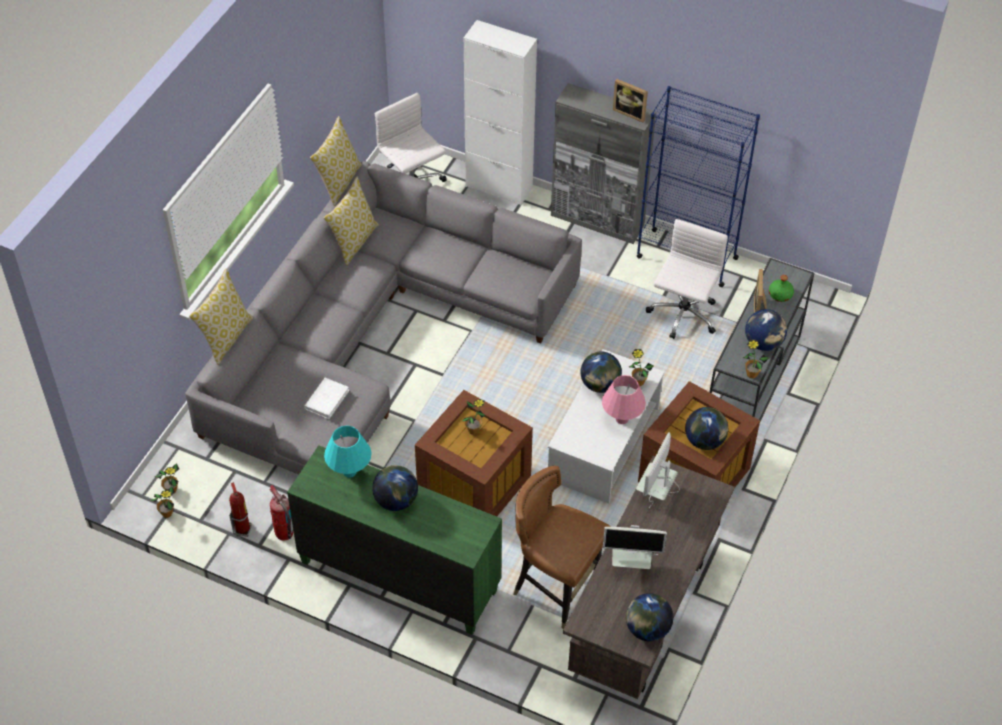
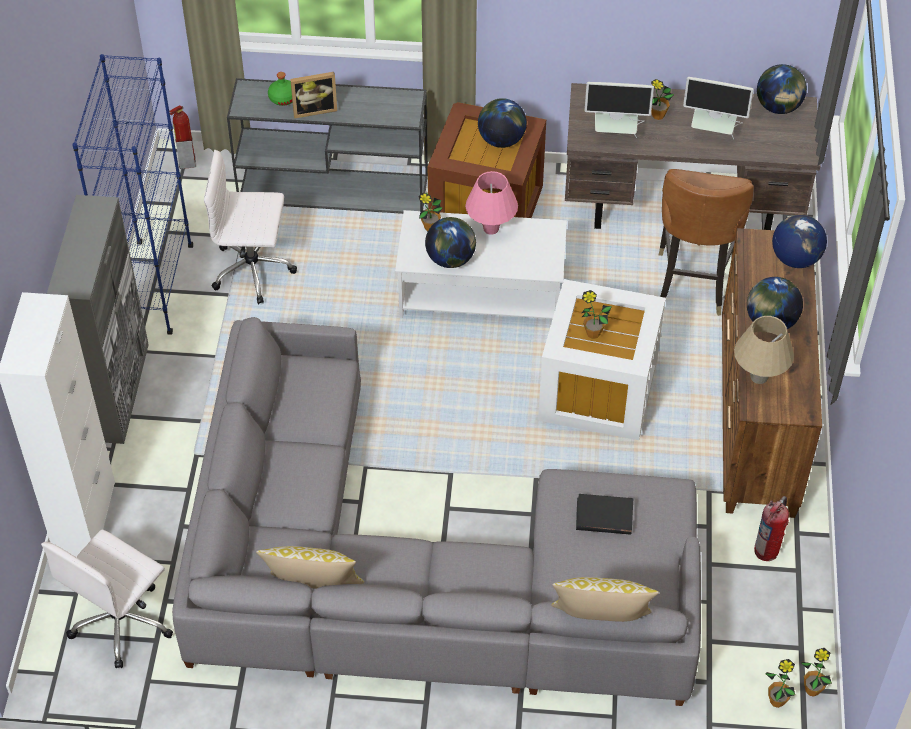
camera: 110 degrees left, 0 degrees up
fire extinguisher [229,482,252,537] -> fire extinguisher moved to [169,105,196,169]
green dresser [287,445,502,635] -> brown dresser [722,228,822,518]
white book [304,378,350,419] -> black book [576,494,633,535]
pillow [310,116,362,206] -> none
turquoise table lamp [324,426,372,478] -> beige table lamp [734,316,794,384]
brown storage box [415,390,533,516] -> white storage box [538,279,666,440]
monitor [603,525,667,569] -> monitor turned 120 degrees clockwise [683,77,754,139]
picture frame [613,79,648,122] -> none
potted plant [743,340,769,379] -> potted plant moved to [651,79,674,120]
globe [745,309,787,351] -> globe moved to [772,214,827,268]

